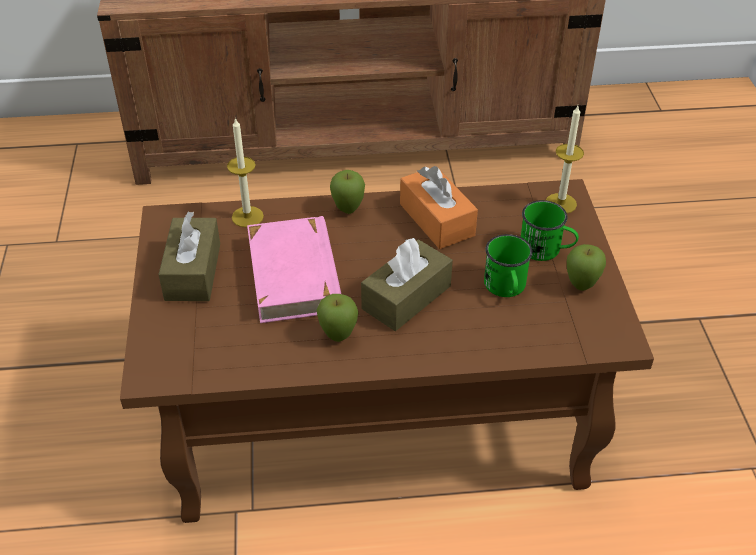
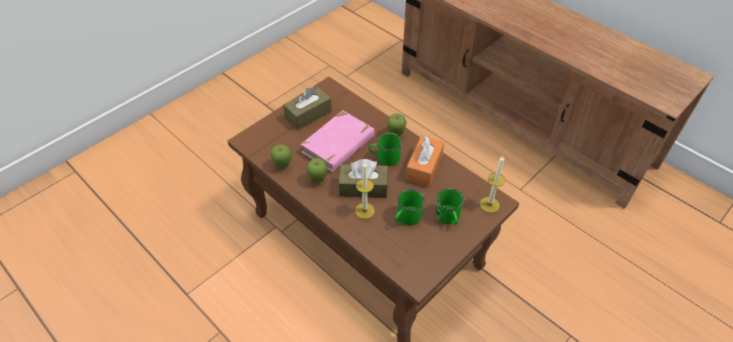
camera: 50 degrees right, 5 degrees up
candle [227,117,264,227] -> candle moved to [355,162,375,219]
apple [567,244,606,291] -> apple moved to [270,145,292,169]
none -> green mug [369,133,402,166]

